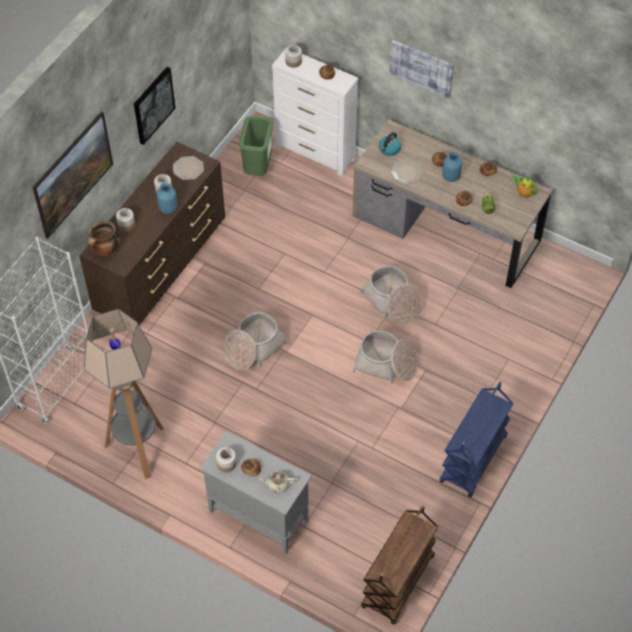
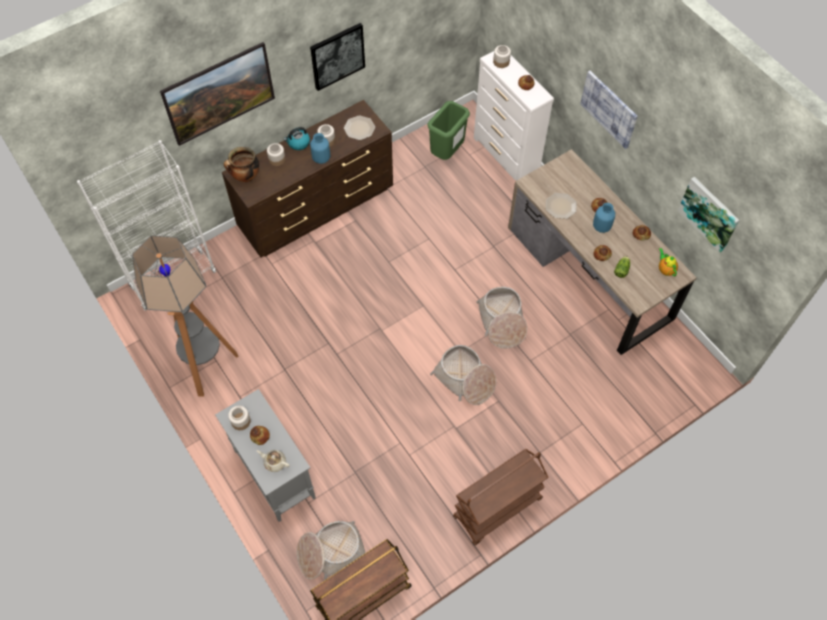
camera: 25 degrees right, 5 degrees up
basket [223,312,289,371] -> basket moved to [297,521,365,580]
kettle [379,132,401,156] -> kettle moved to [284,127,310,150]
blue cart [439,382,514,497] -> brown cart [453,449,548,546]
none -> picture [678,177,739,253]

